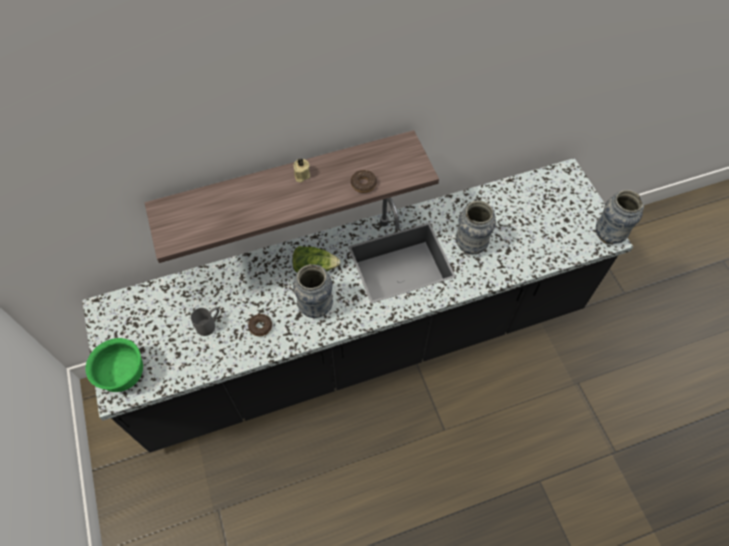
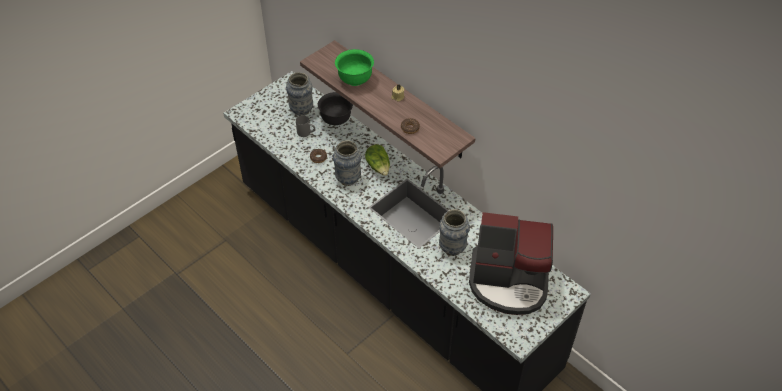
camera: 65 degrees right, 10 degrees down
green bowl [86,338,143,392] -> green bowl moved to [335,49,374,86]
vase [596,190,644,244] -> vase moved to [286,72,313,116]
none -> black bowl [318,92,353,125]
none -> coffee machine [469,212,553,315]

